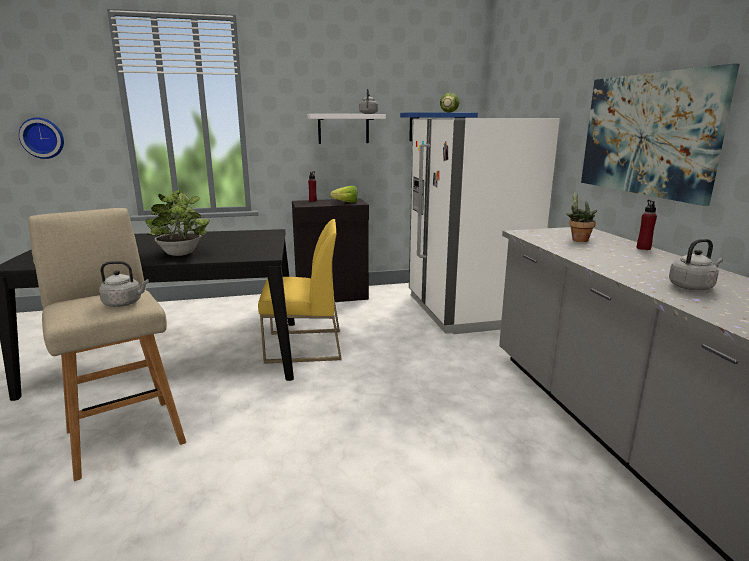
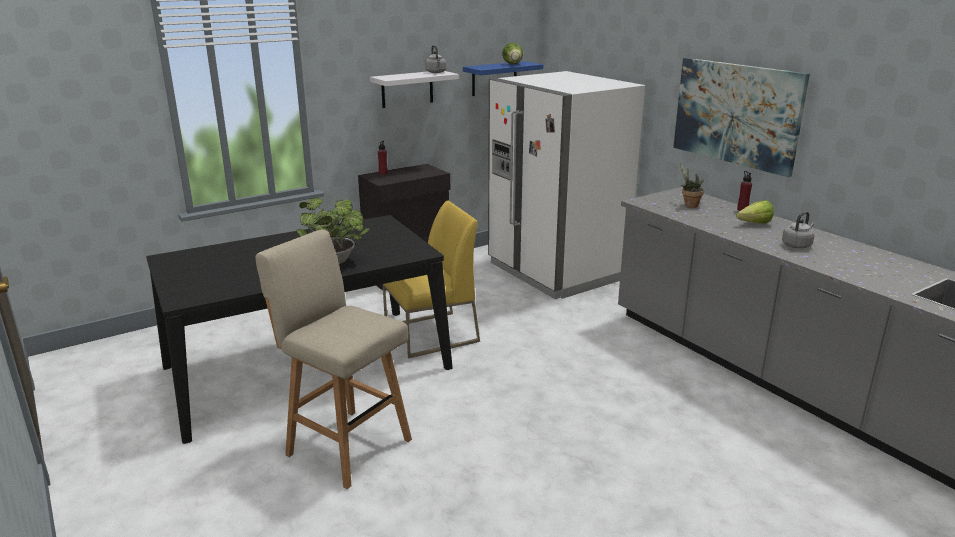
camera: 20 degrees left, 5 degrees up
wall clock [19,118,64,159] -> none
grey kettle [99,261,149,307] -> none
lettuce [330,186,358,203] -> lettuce moved to [737,200,774,223]

